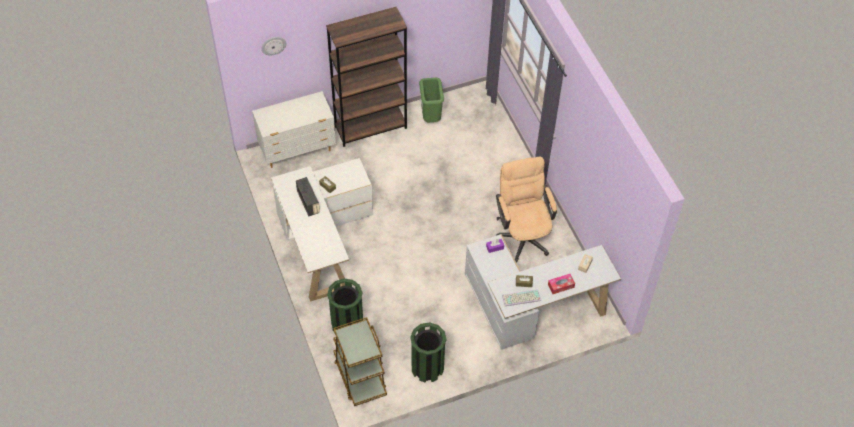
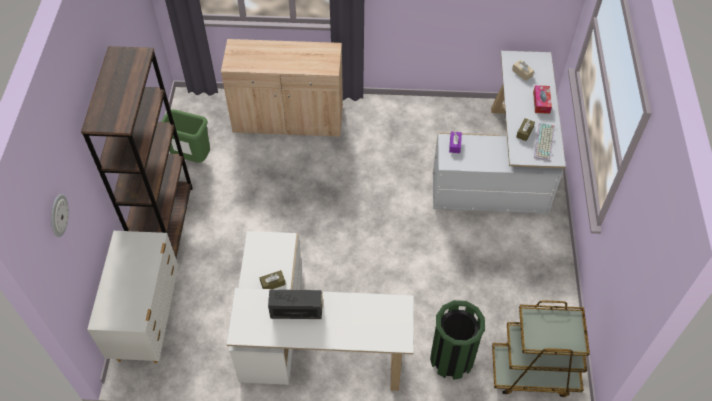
camera: 65 degrees left, 0 degrees up
green trash can [410,322,447,383] -> none
beige office chair [496,156,557,262] -> none
none -> beige cabinet [221,39,343,137]

